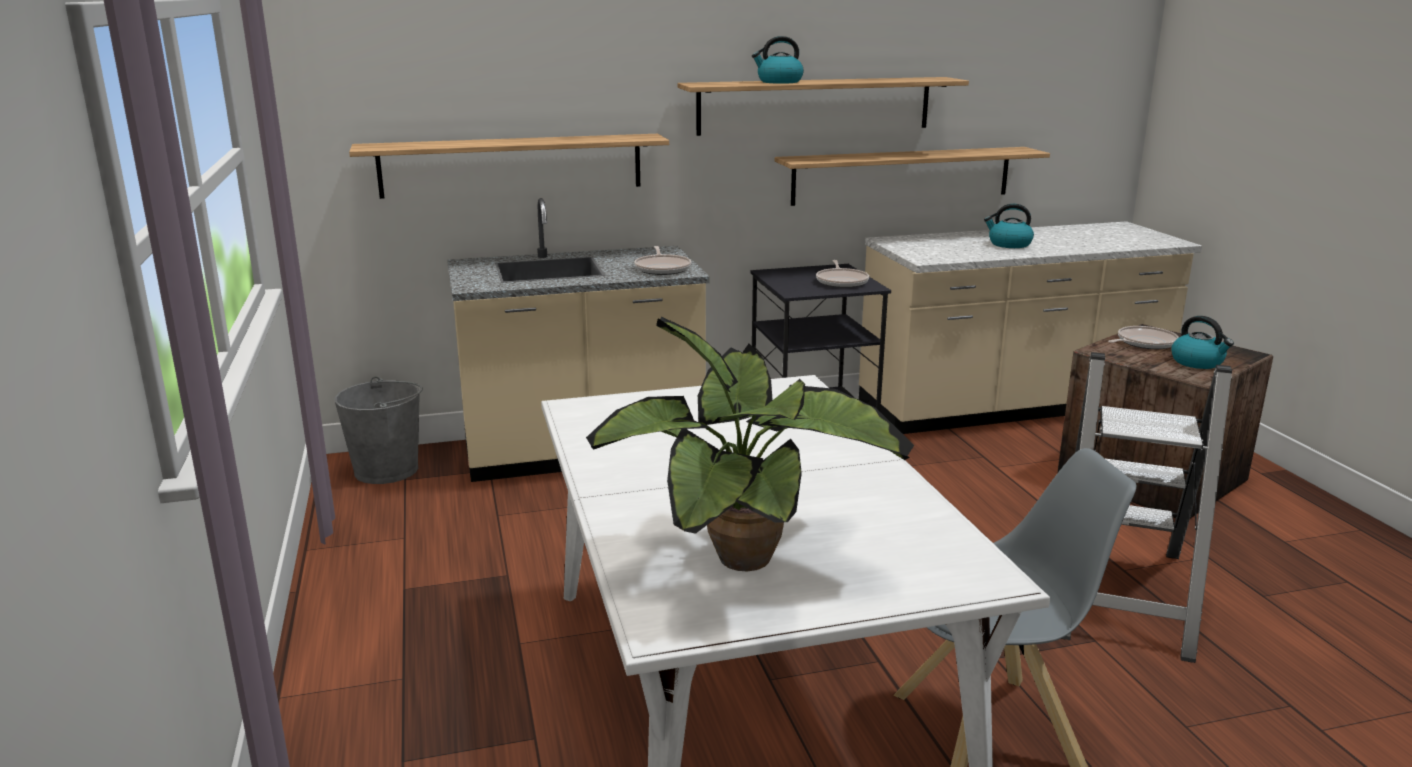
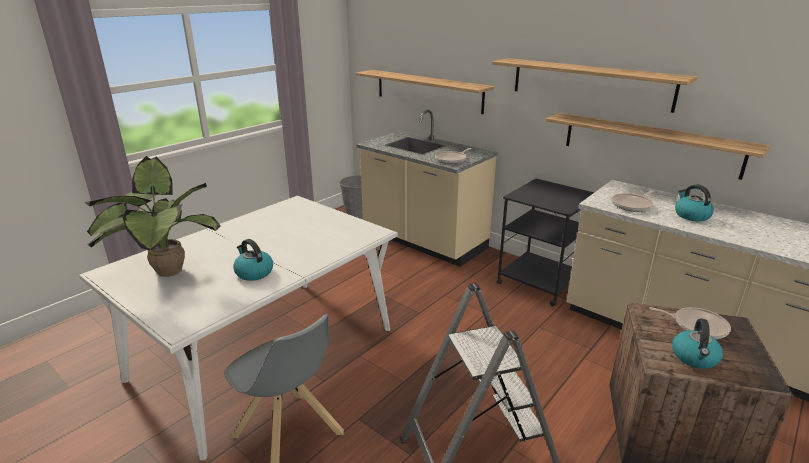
camera: 55 degrees right, 5 degrees up
kettle [752,36,804,84] -> kettle moved to [233,239,273,281]
frying pan [816,260,869,288] -> frying pan moved to [611,190,655,212]

